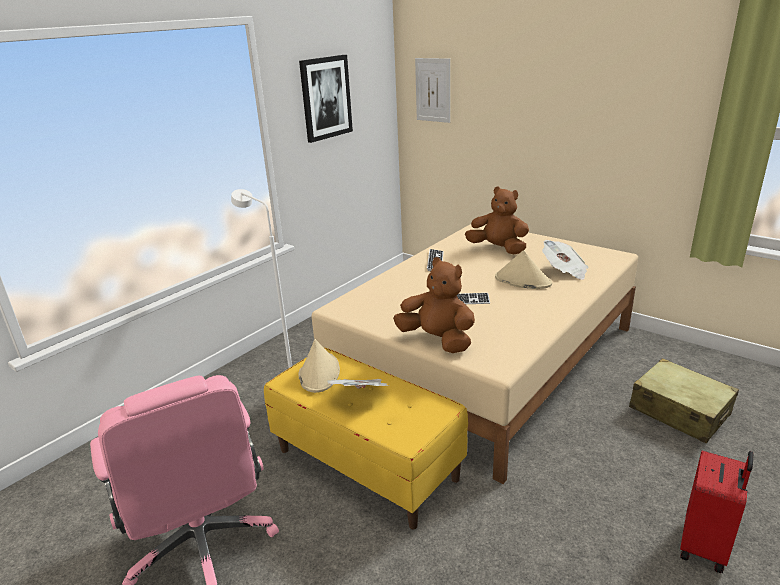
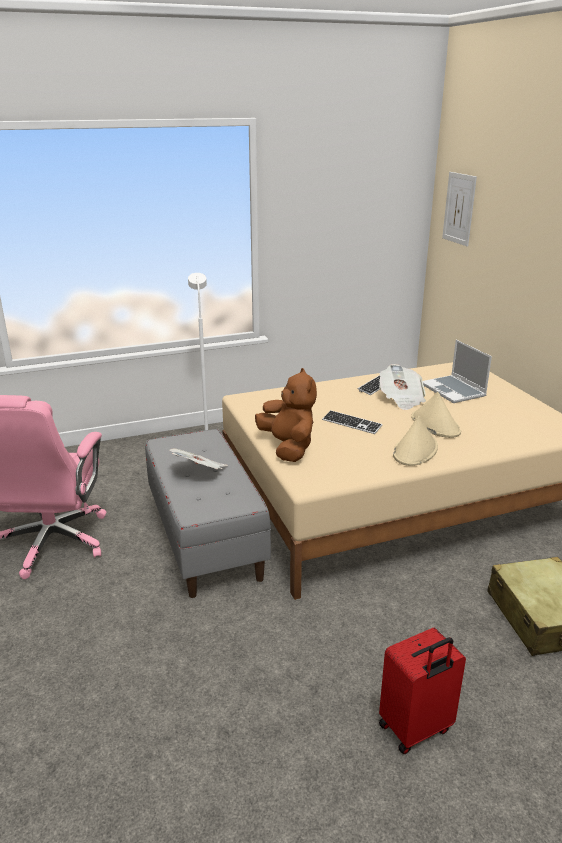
camera: 30 degrees right, 0 degrees up
yellow bench [264,348,468,529] -> grey bench [145,429,271,598]
picture [299,55,353,143] -> none
beige hat [299,339,340,393] -> beige hat moved to [393,416,438,466]
brown plush toy [465,186,529,254] -> laptop [422,340,492,403]
newspaper [542,240,588,280] -> newspaper moved to [379,364,426,410]

